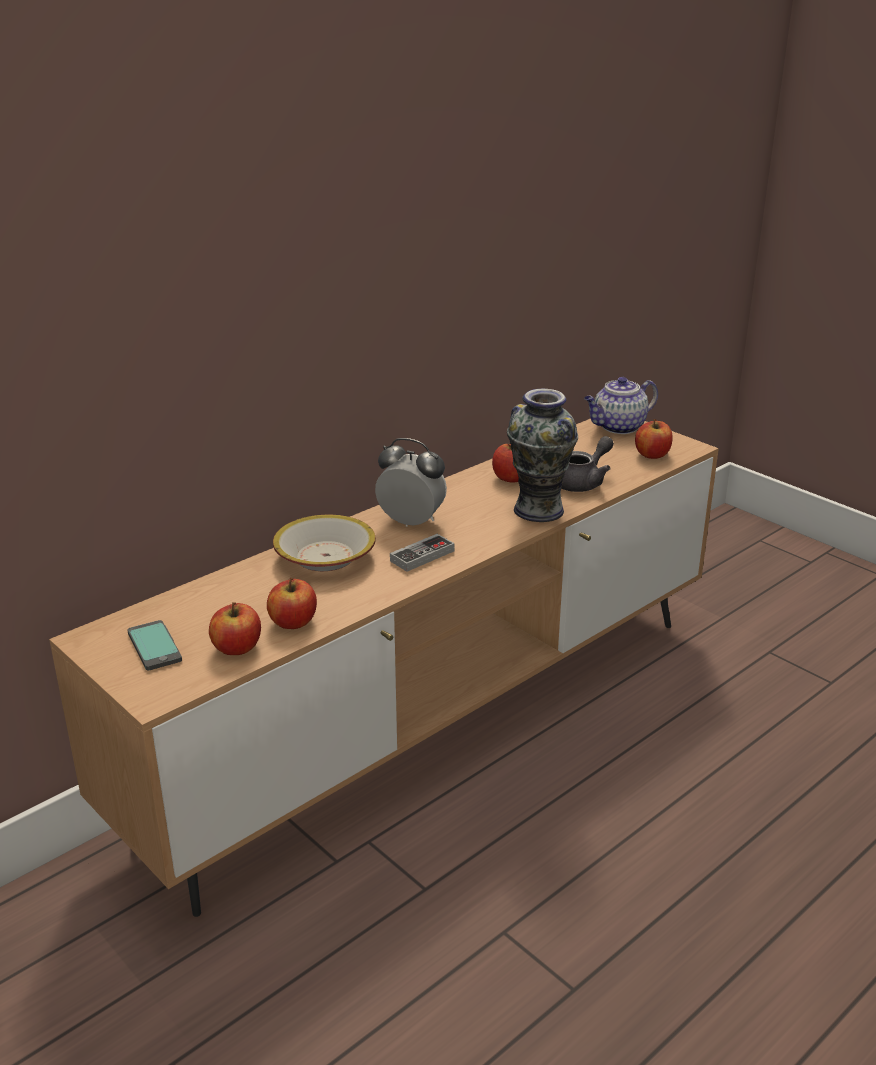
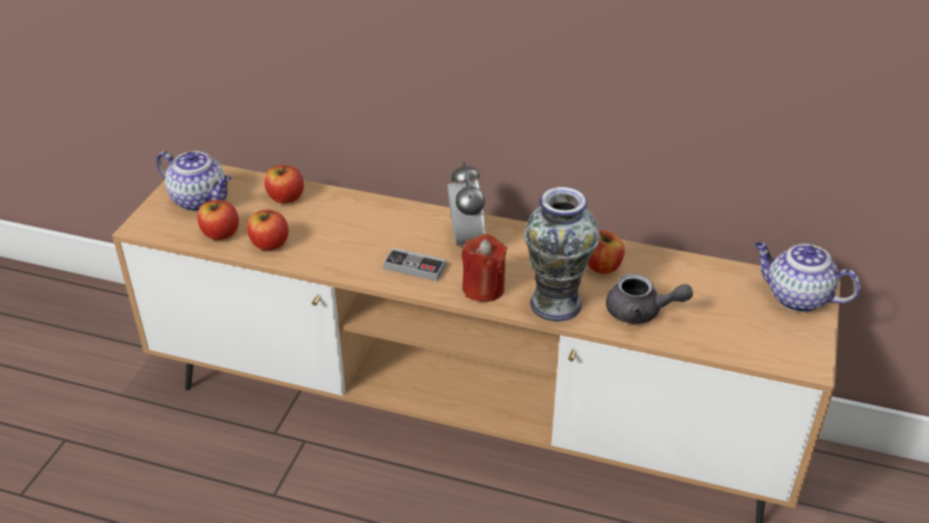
camera: 60 degrees right, 10 degrees up
phone [128,620,182,670] -> teapot [156,151,232,211]
bowl [273,515,376,571] -> none
apple [635,419,673,459] -> apple moved to [264,165,304,204]
none -> red candle [462,234,507,302]

